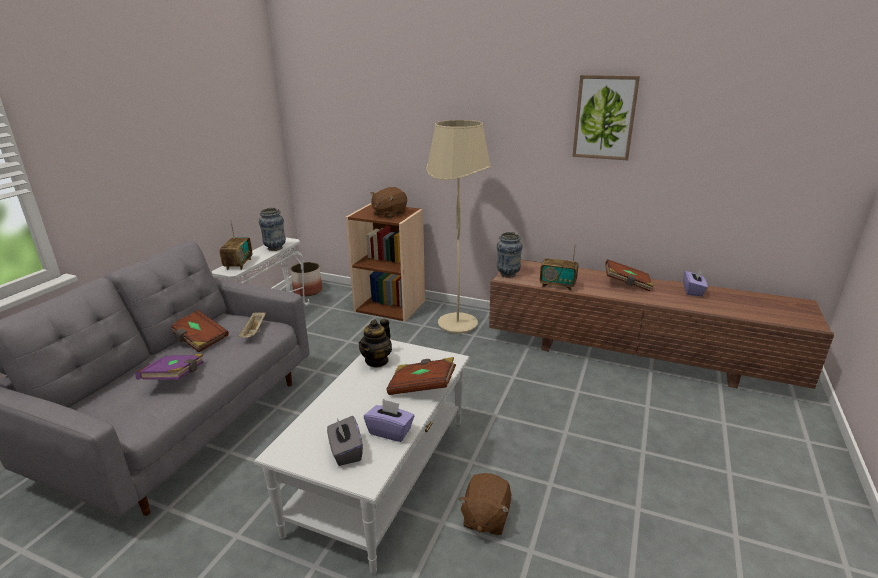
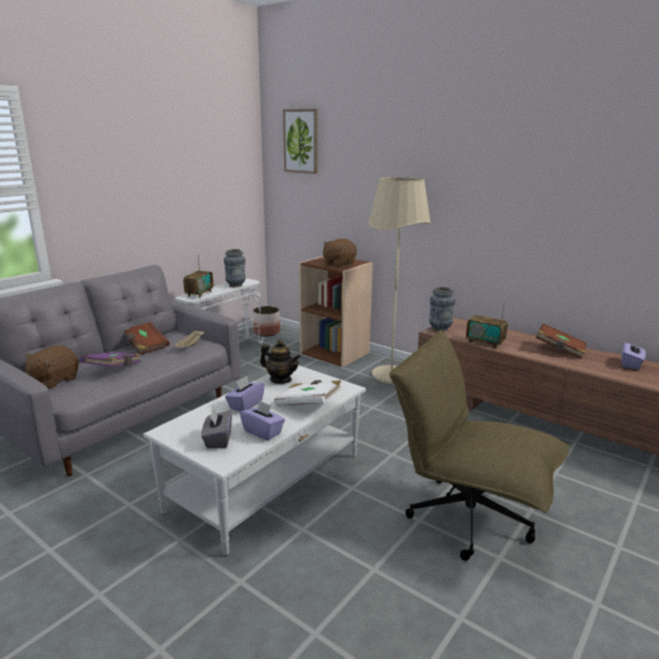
camera: 15 degrees right, 5 degrees down
teapot [359,319,392,367] -> teapot turned 105 degrees counterclockwise [260,340,301,384]
brown book [386,357,456,395] -> white book [274,380,342,406]
brown plush toy [458,473,511,535] -> brown plush toy moved to [25,345,79,389]
picture [572,75,640,160] -> picture moved to [283,109,318,174]
none -> purple tissue box [225,376,265,411]
none -> beige office chair [389,330,569,561]

